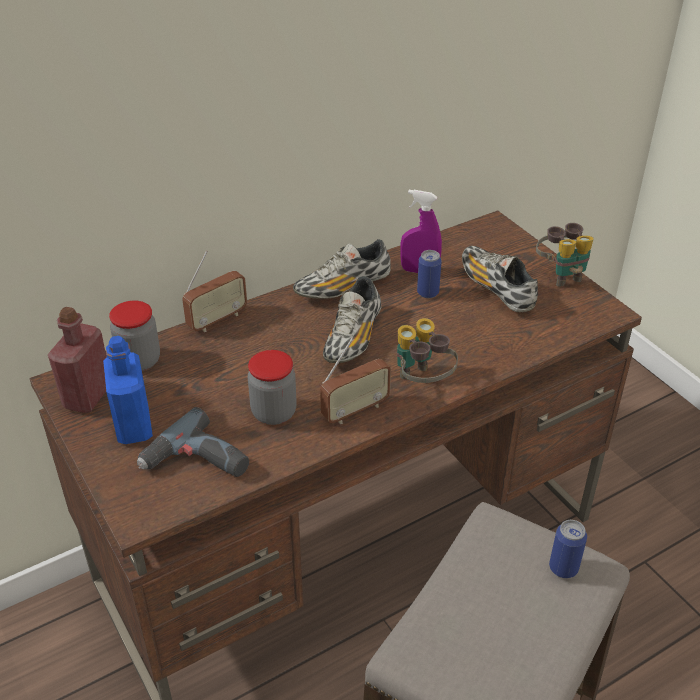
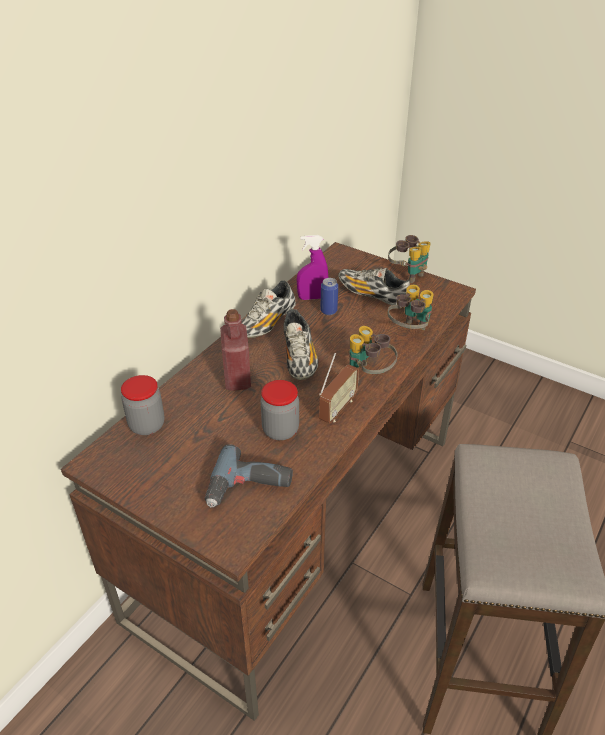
camera: 25 degrees left, 0 degrees up
red bottle [48,307,106,413] -> red bottle moved to [220,309,251,391]
blue bottle [103,336,153,444] -> none
radio [182,251,247,332] -> none
can [549,520,587,578] -> none
none -> binoculars [388,285,434,330]

